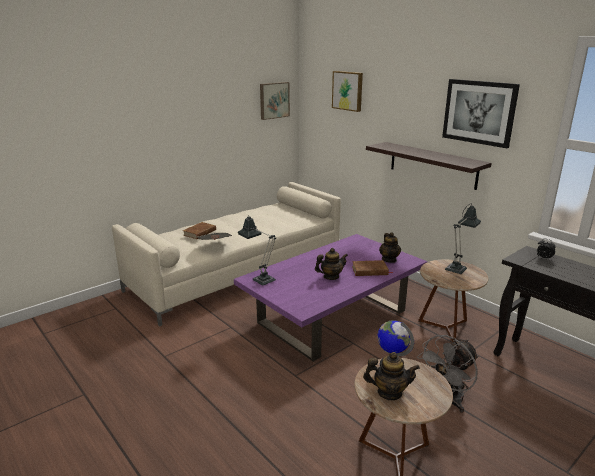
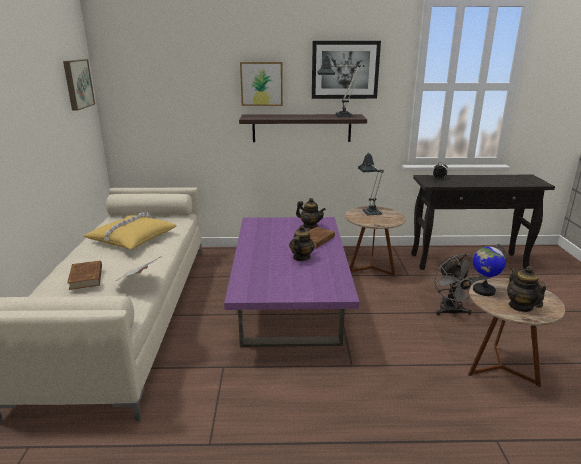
camera: 50 degrees left, 0 degrees up
table lamp [238,216,276,285] -> table lamp moved to [317,53,364,117]
picture [332,71,363,112] -> picture moved to [240,62,283,106]
teapot [363,352,420,400] -> teapot turned 60 degrees counterclockwise [507,266,546,312]
none -> yellow pillow [83,213,176,249]

